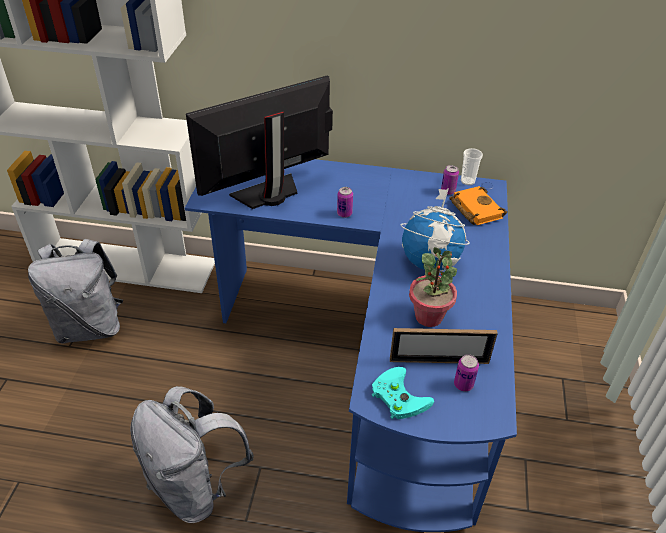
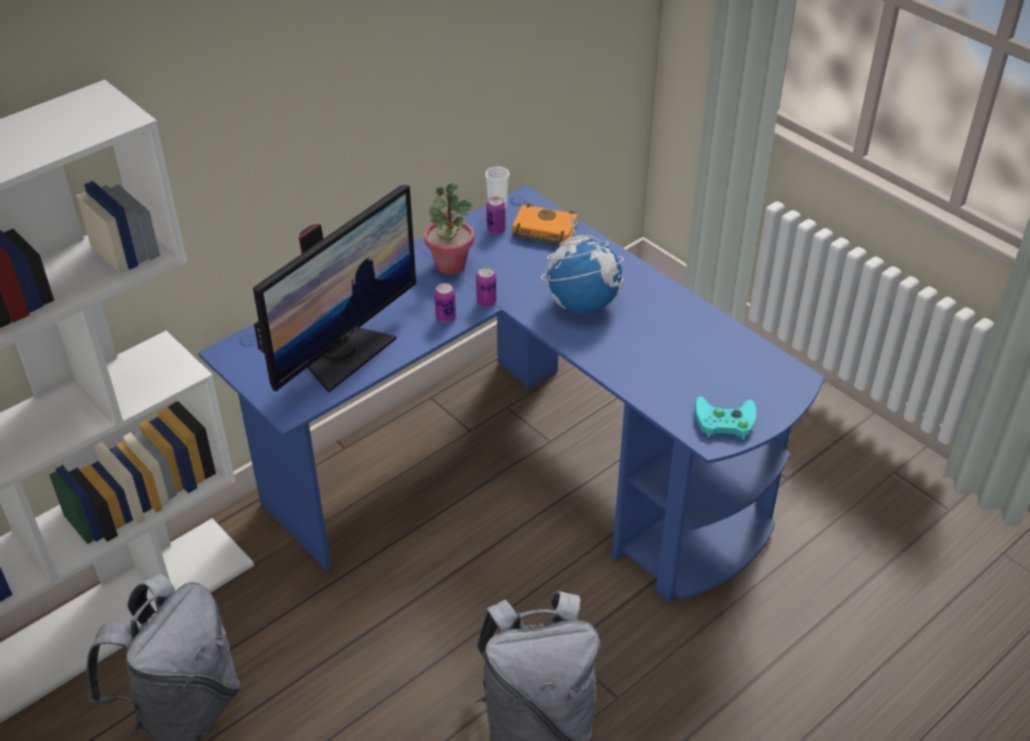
camera: 50 degrees left, 0 degrees up
monitor [186,75,333,209] -> monitor turned 150 degrees counterclockwise [253,185,416,393]
picture frame [390,328,498,364] -> none
potted plant [409,247,457,327] -> potted plant moved to [424,183,474,275]
can [454,354,479,392] -> can moved to [476,267,496,307]

